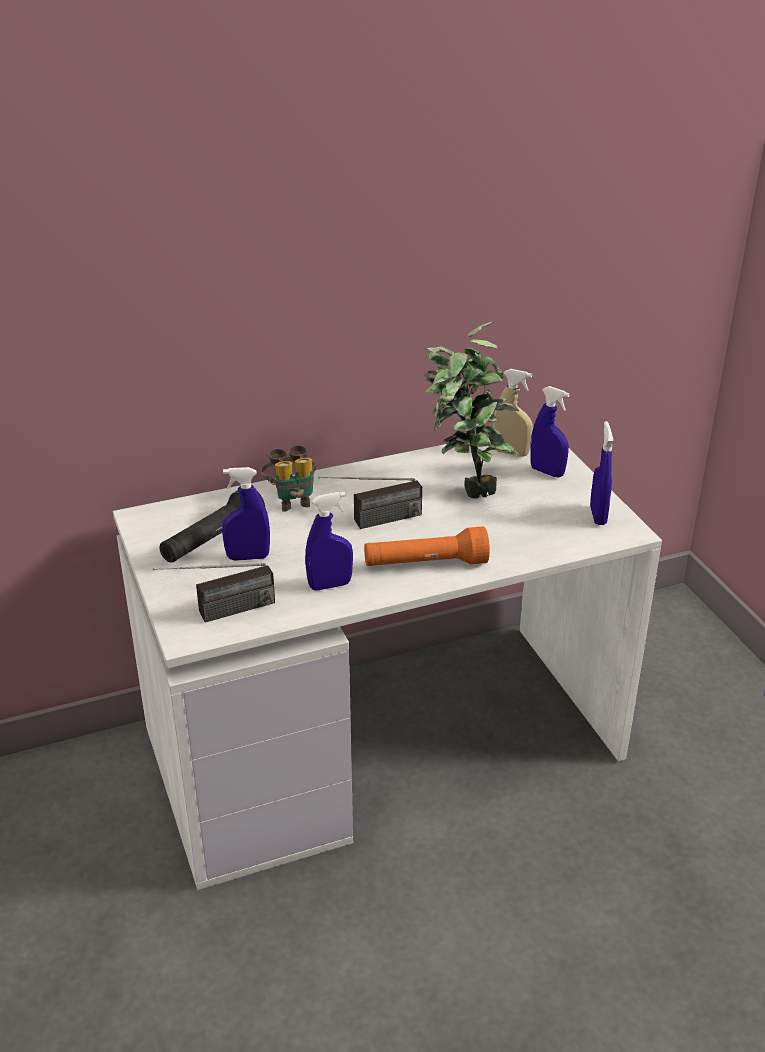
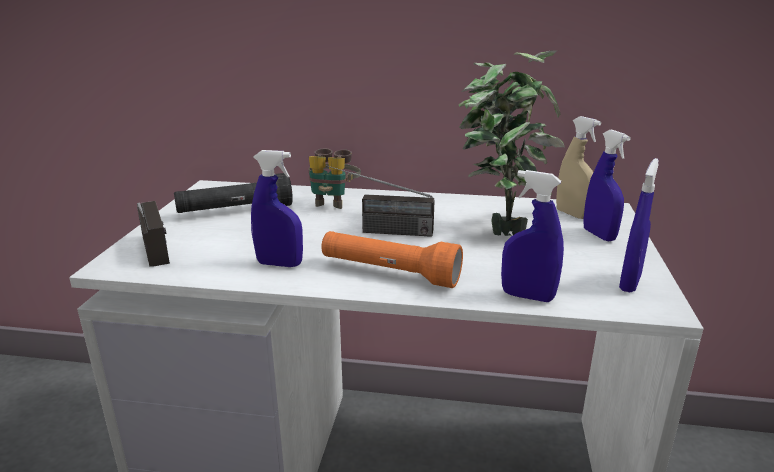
camera: 30 degrees right, 10 degrees down
radio [153,563,275,623] -> radio turned 120 degrees counterclockwise [137,201,170,267]
blue spray bottle [222,467,270,561] -> blue spray bottle moved to [501,170,564,302]

